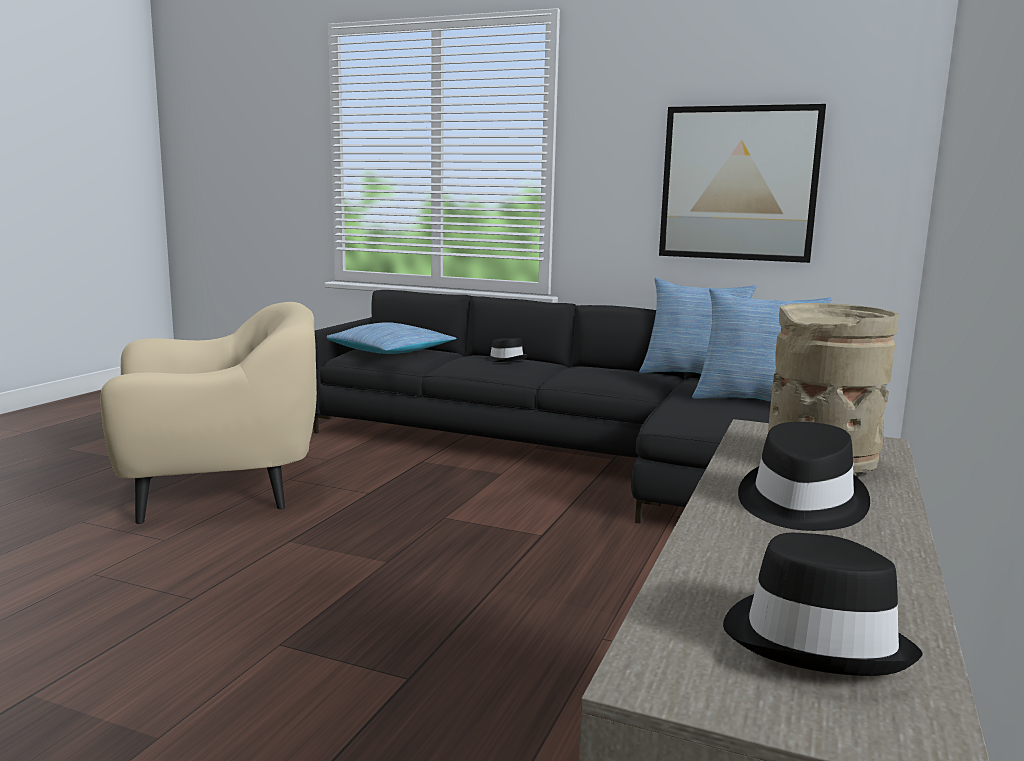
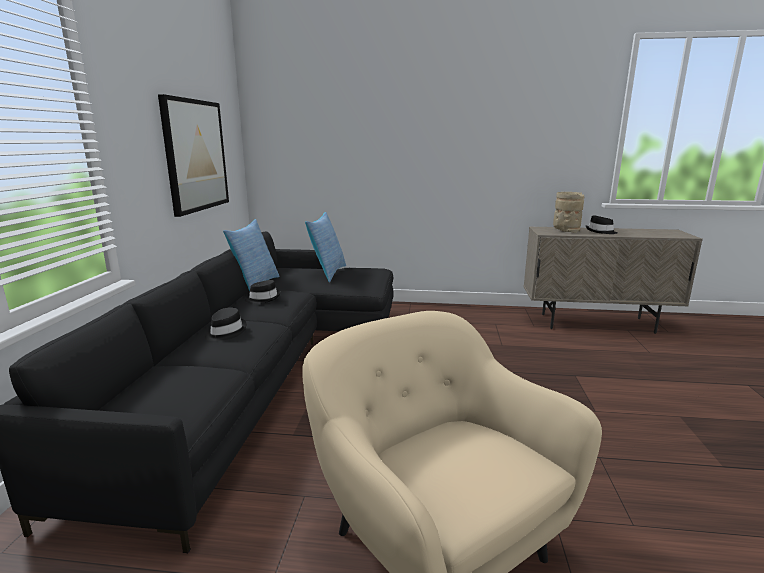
camera: 105 degrees left, 5 degrees up
pillow [327,322,457,354] -> none
black hat [723,533,922,676] -> black hat moved to [245,280,281,304]

